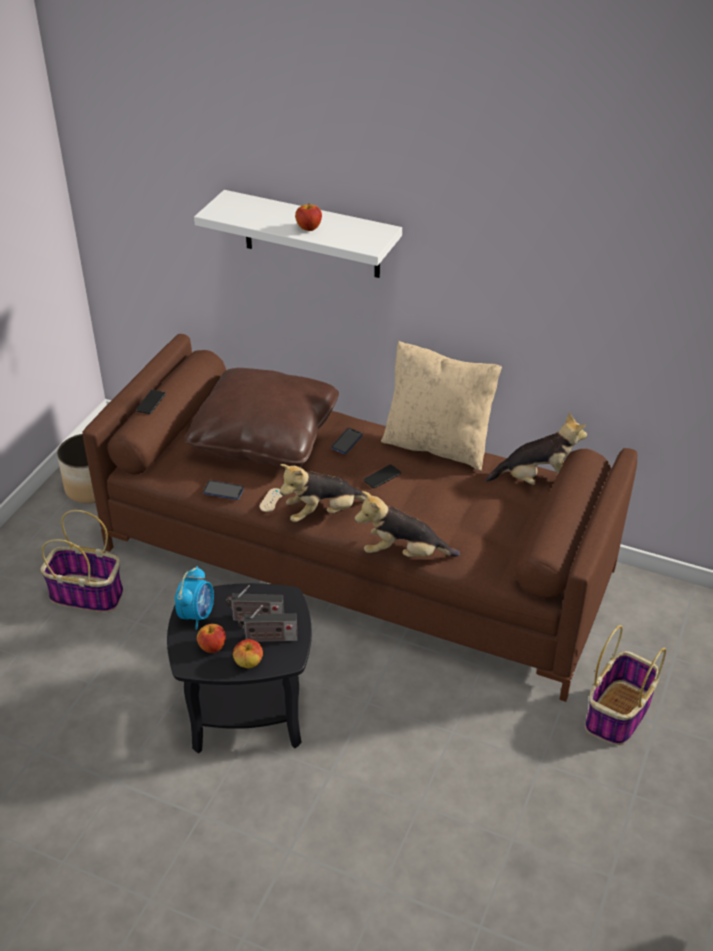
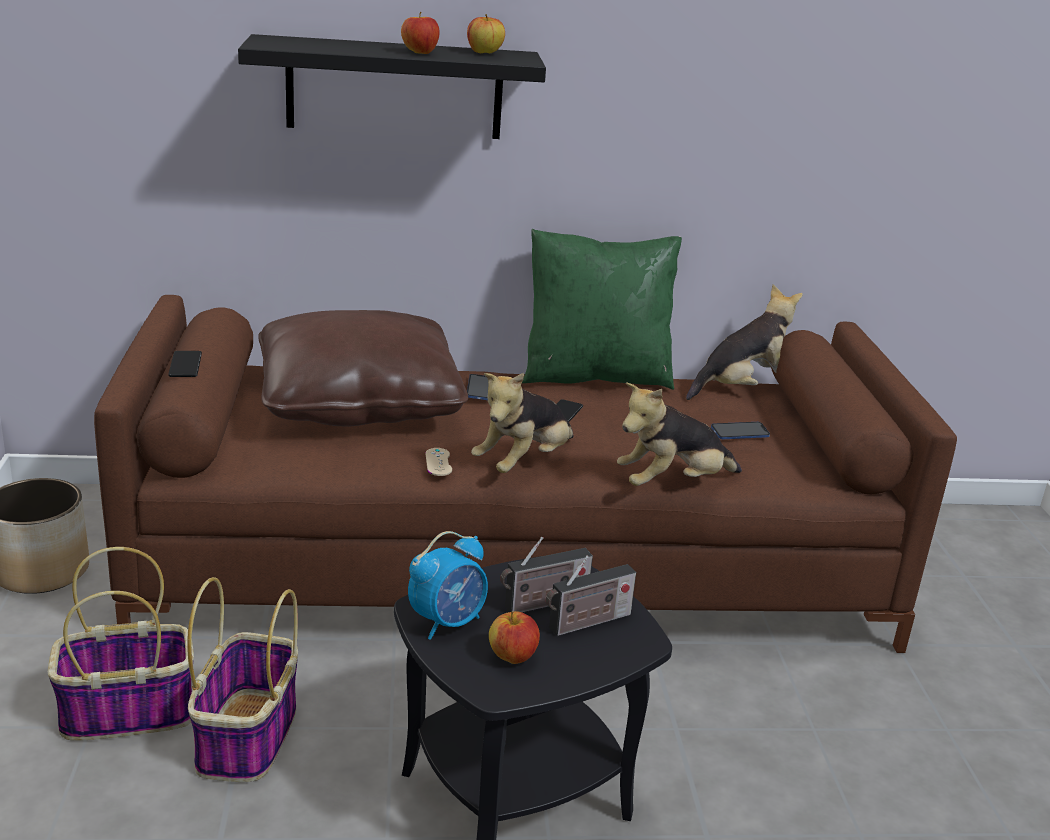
camera: 30 degrees left, 15 degrees down
alarm clock [175,566,214,630] -> alarm clock turned 60 degrees clockwise [408,531,488,640]
white shelf [194,190,402,278] -> black shelf [238,34,546,139]
phone [203,480,244,500] -> phone moved to [711,422,770,439]
apple [233,639,263,669] -> apple moved to [467,14,505,53]
beige pillow [381,341,502,471] -> green pillow [522,229,682,390]
basket [585,625,666,745] -> basket moved to [187,577,298,782]

